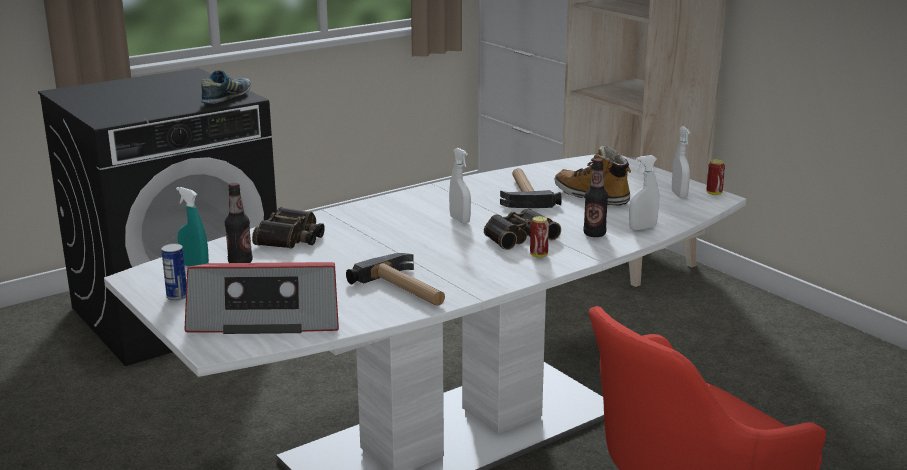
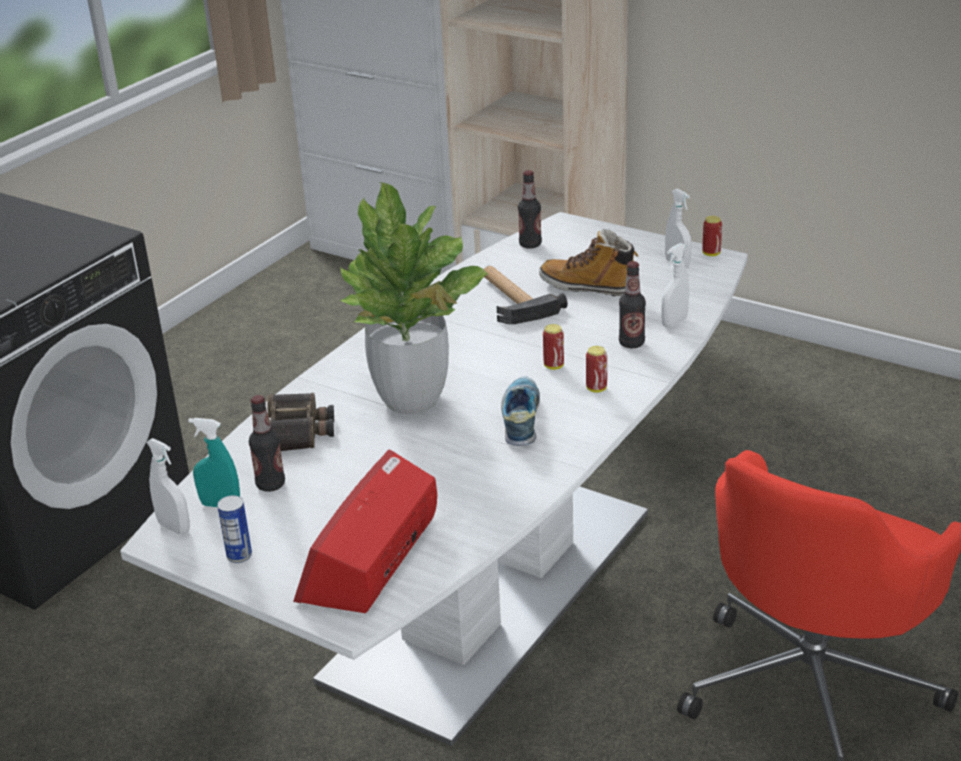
camera: 20 degrees left, 10 degrees up
radio [184,262,339,334] -> radio turned 135 degrees clockwise [293,450,437,613]
shoe [201,70,251,104] -> shoe moved to [501,376,540,446]
hammer [346,253,445,306] -> none
white spray bottle [449,148,471,224] -> white spray bottle moved to [146,438,190,534]
binoculars [484,208,561,250] -> can [543,324,564,370]
none -> potted plant [339,182,489,414]
none -> bottle [518,170,542,248]

